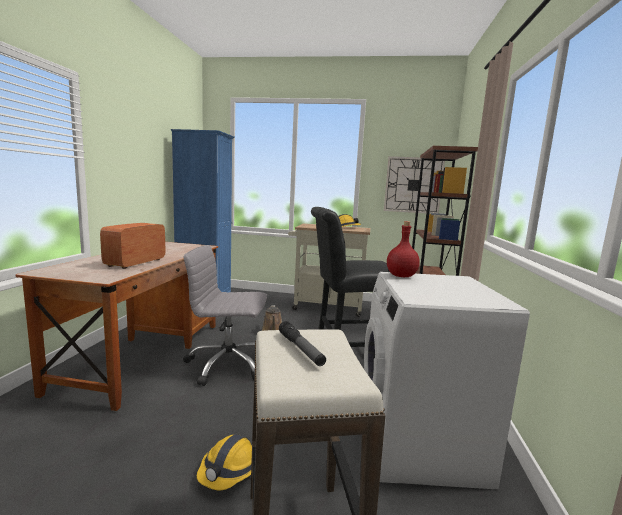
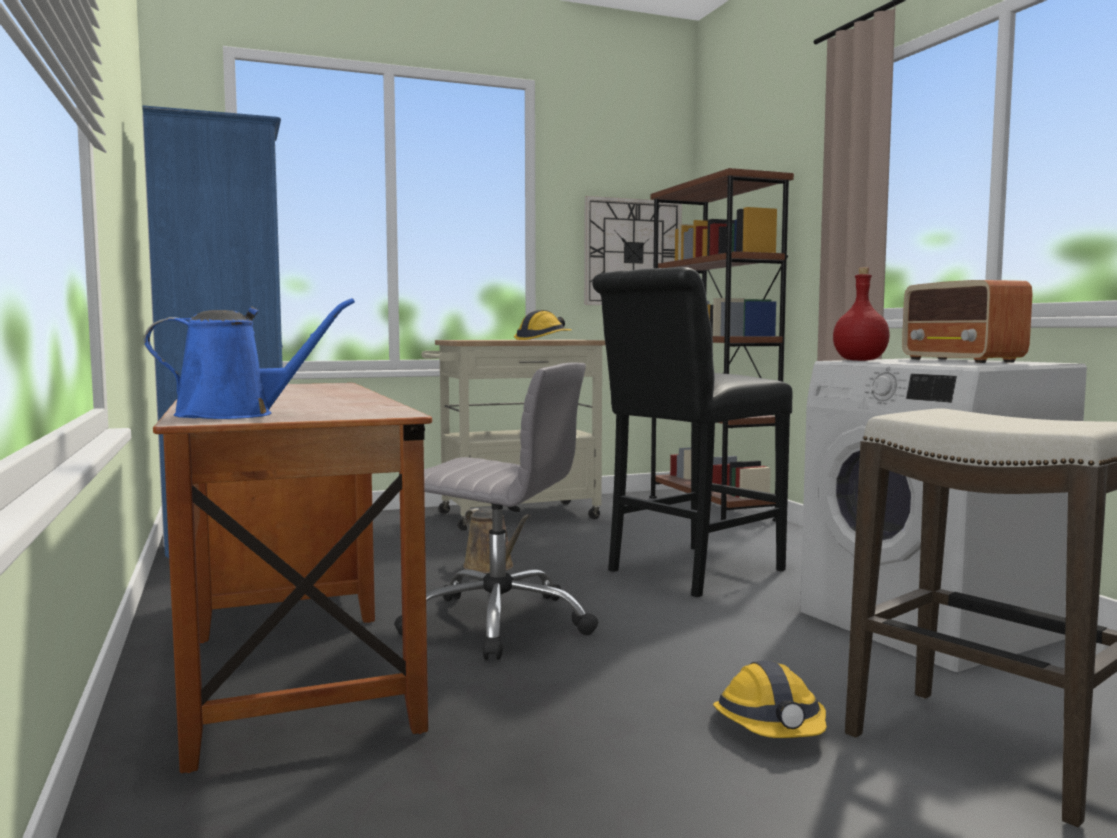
camera: 30 degrees left, 5 degrees down
radio [100,223,166,269] -> radio moved to [902,280,1032,363]
grey office chair [183,245,267,386] -> grey office chair turned 135 degrees counterclockwise [394,362,599,660]
flashlight [279,321,326,366] -> none
none -> blue watering can [144,298,355,419]

